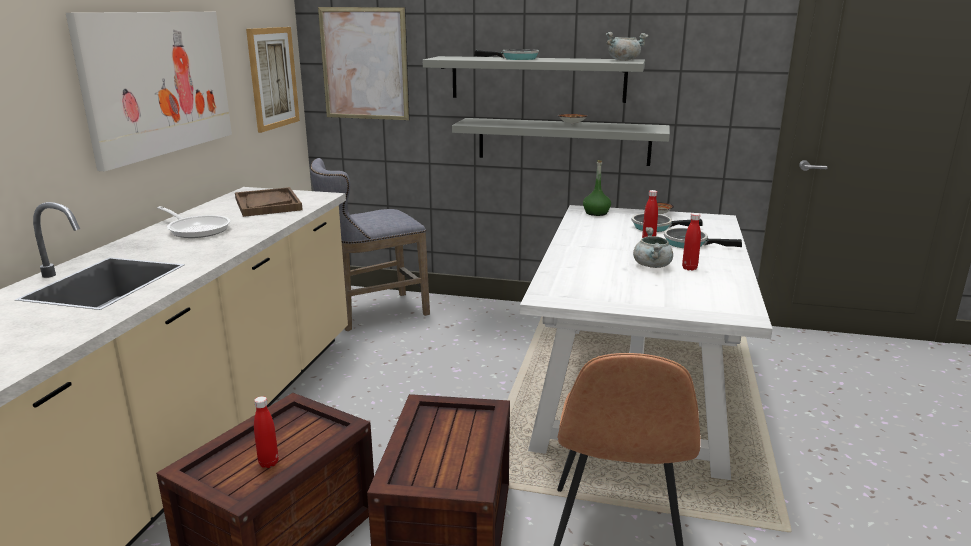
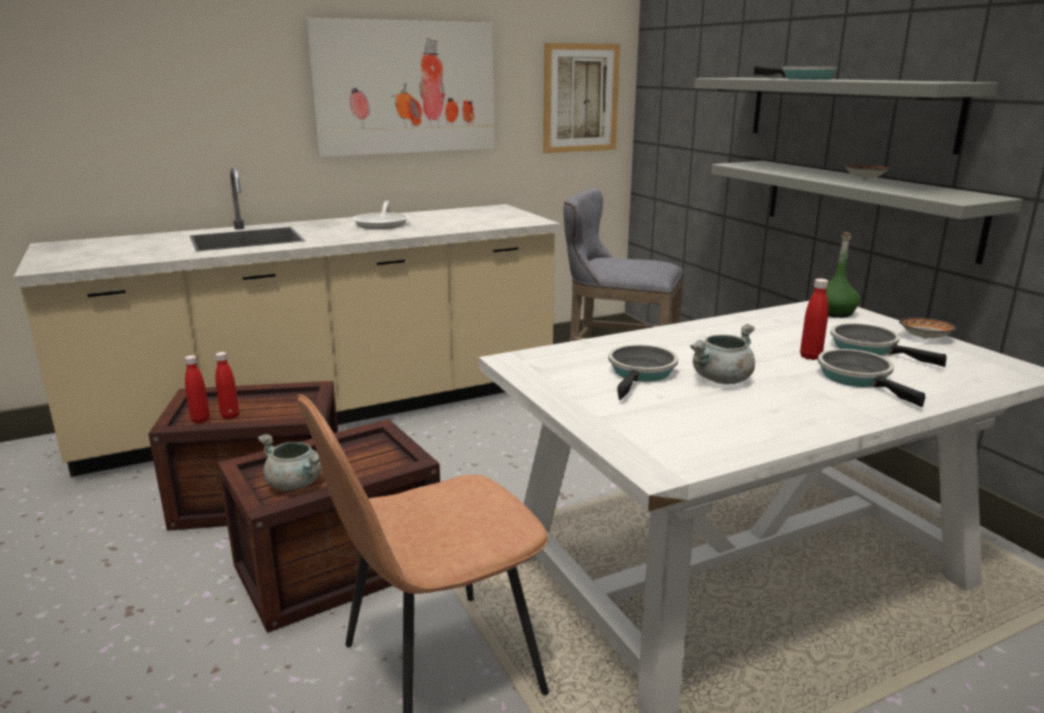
camera: 50 degrees right, 0 degrees up
brown tray [235,187,303,217] -> none
picture [318,7,410,120] -> none
grey cooking pot [605,32,648,61] -> grey cooking pot moved to [258,434,321,491]
red bottle [682,213,701,271] -> red bottle moved to [184,355,210,423]
none -> frying pan [608,344,678,400]

